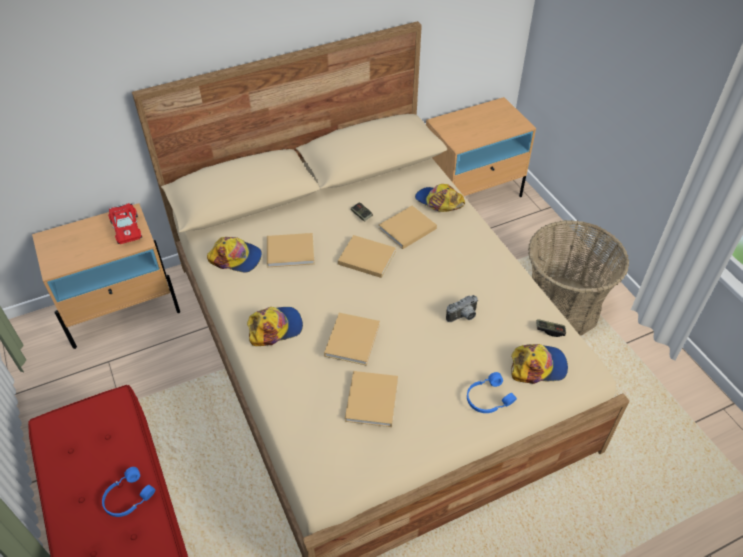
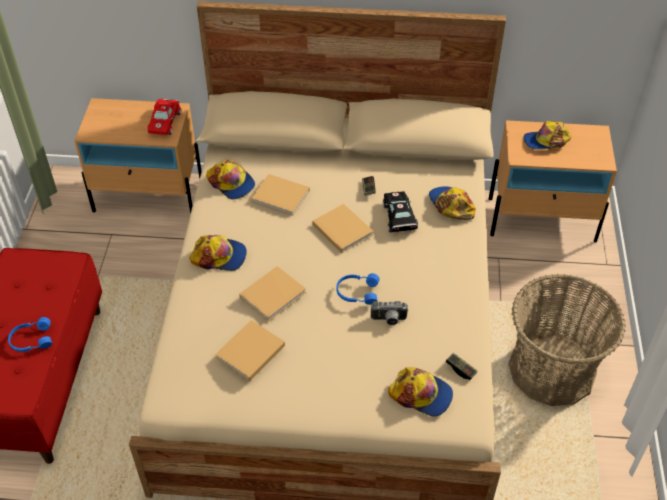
camera: 30 degrees right, 0 degrees up
beige book [378,205,437,249] -> black toy car [383,191,418,233]
blue headphones [467,372,517,413] -> blue headphones moved to [336,273,380,305]
none -> cap [523,121,572,150]

